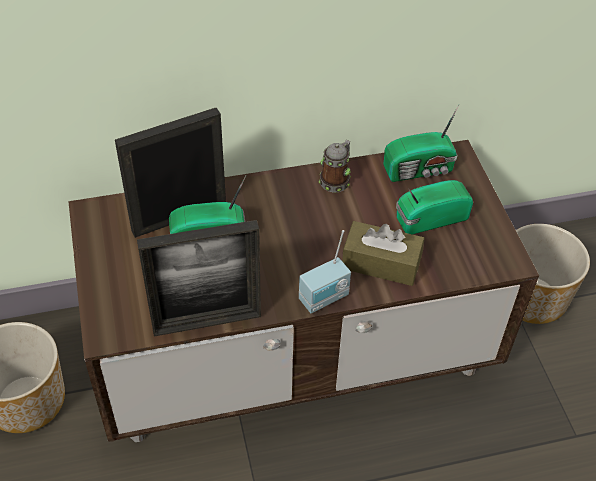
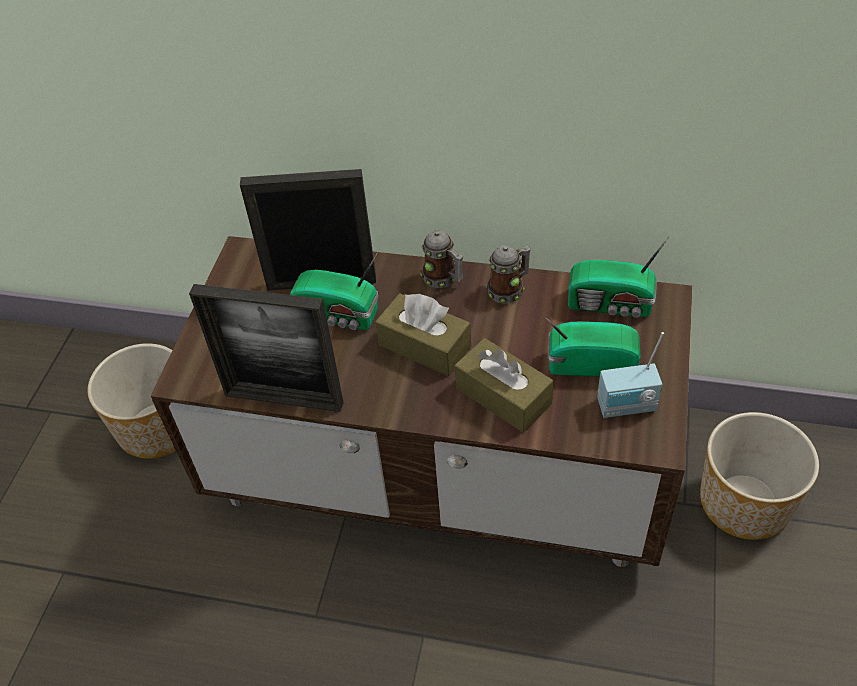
camera: 30 degrees right, 0 degrees up
radio [299,230,351,313] -> radio moved to [597,332,664,418]
none -> brown tissue box [375,293,471,376]
none -> mug [420,230,463,288]

